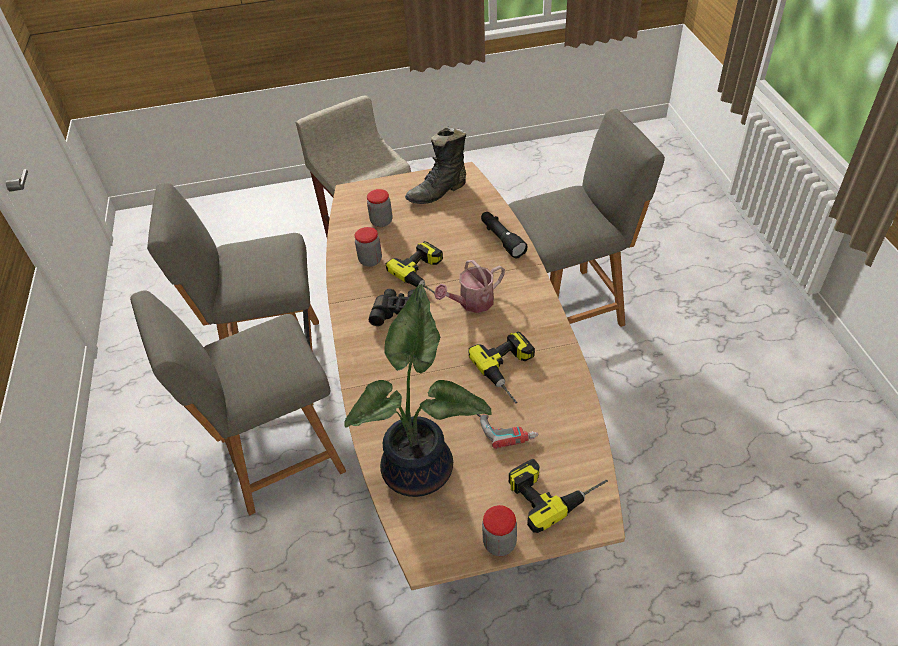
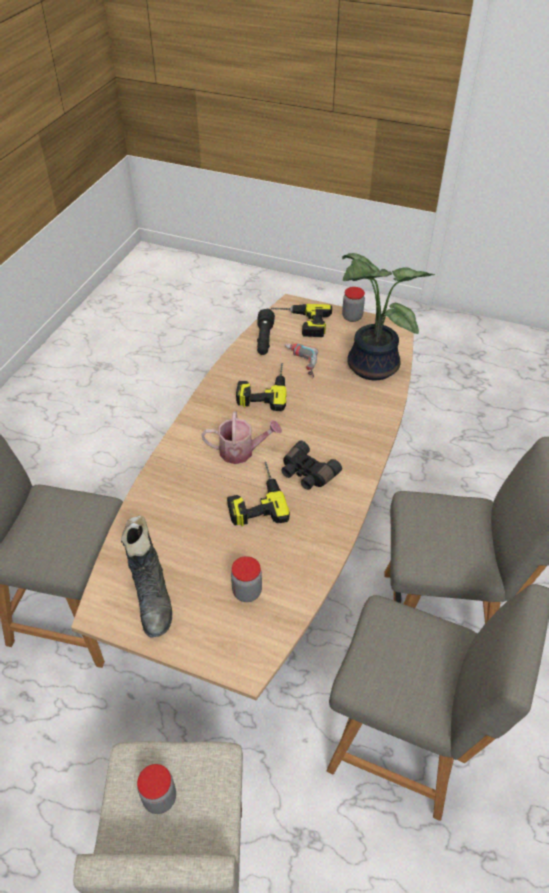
camera: 150 degrees left, 0 degrees up
jar [355,227,382,267] -> jar moved to [137,764,176,814]
black boot [405,126,466,204] -> black boot turned 75 degrees clockwise [121,515,172,638]
black flashlight [481,212,527,258] -> black flashlight moved to [257,309,275,355]

